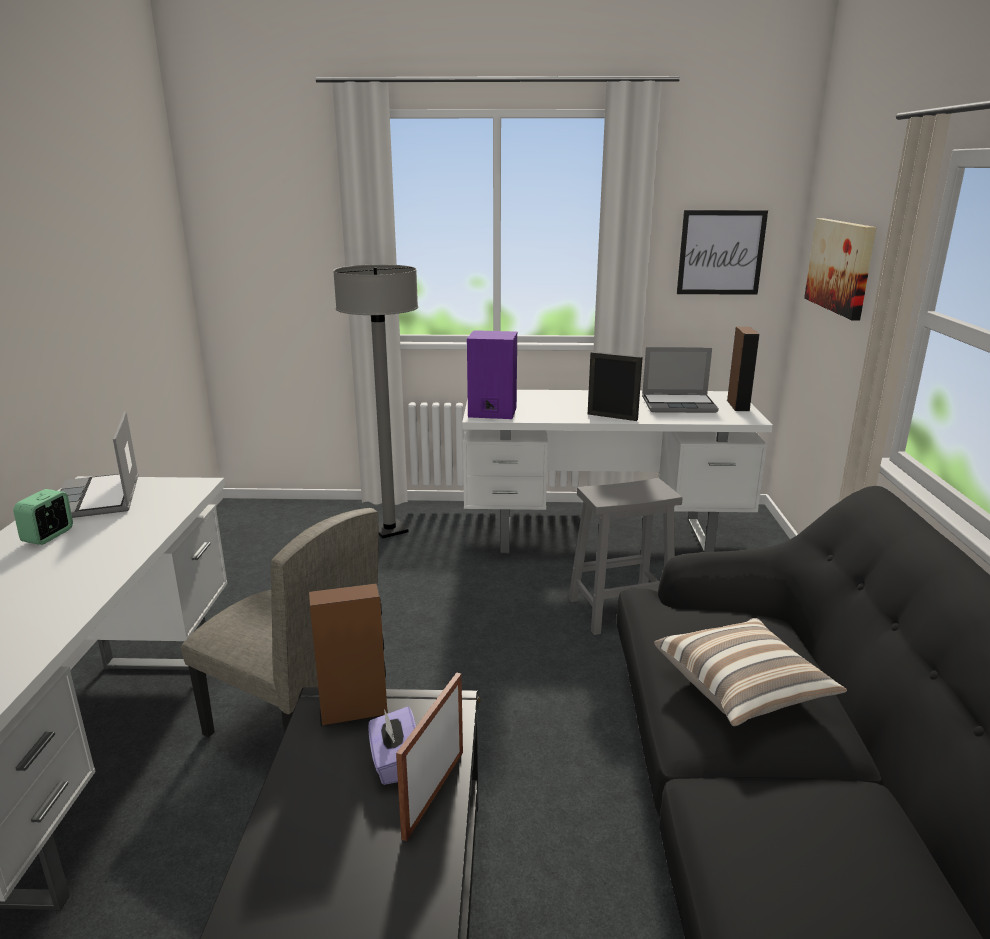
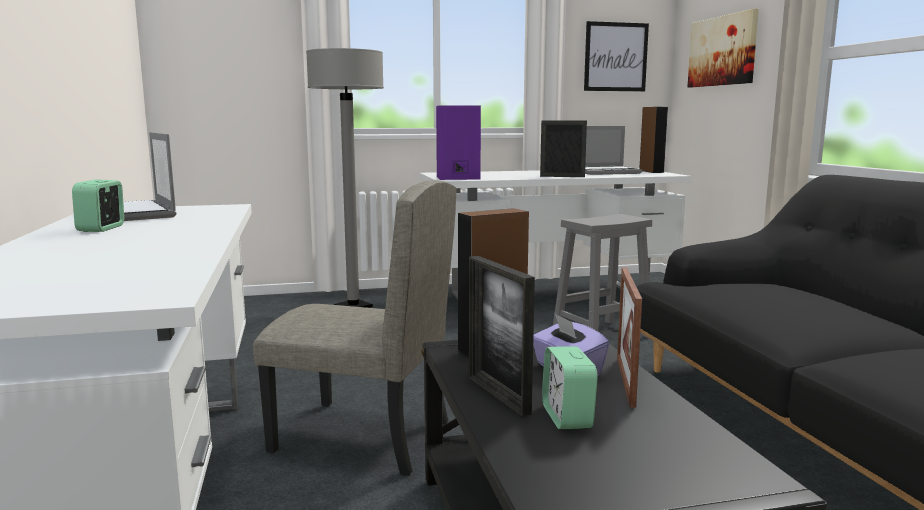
camera: 15 degrees left, 10 degrees down
pillow [654,618,847,726] -> none
none -> picture frame [469,256,535,416]
none -> alarm clock [542,347,598,429]

